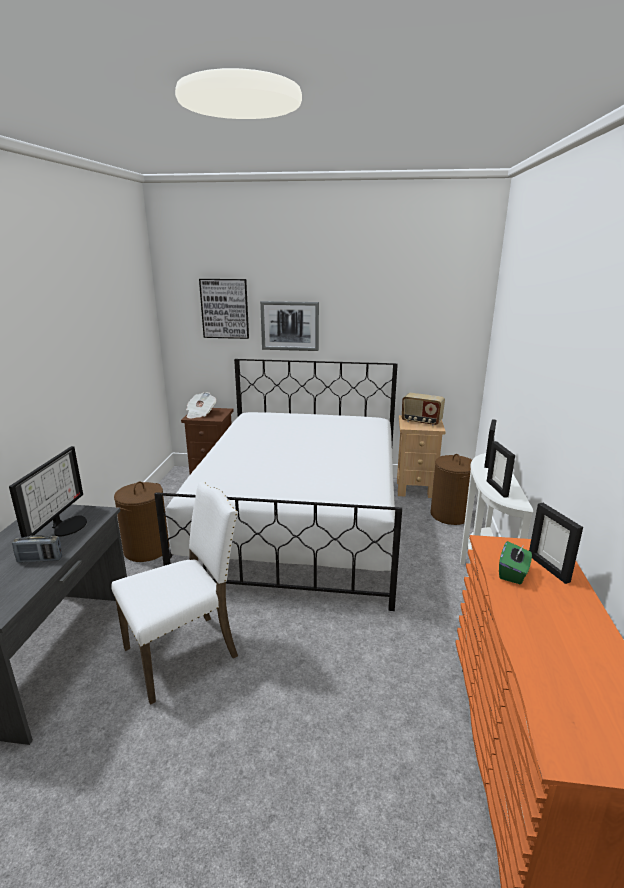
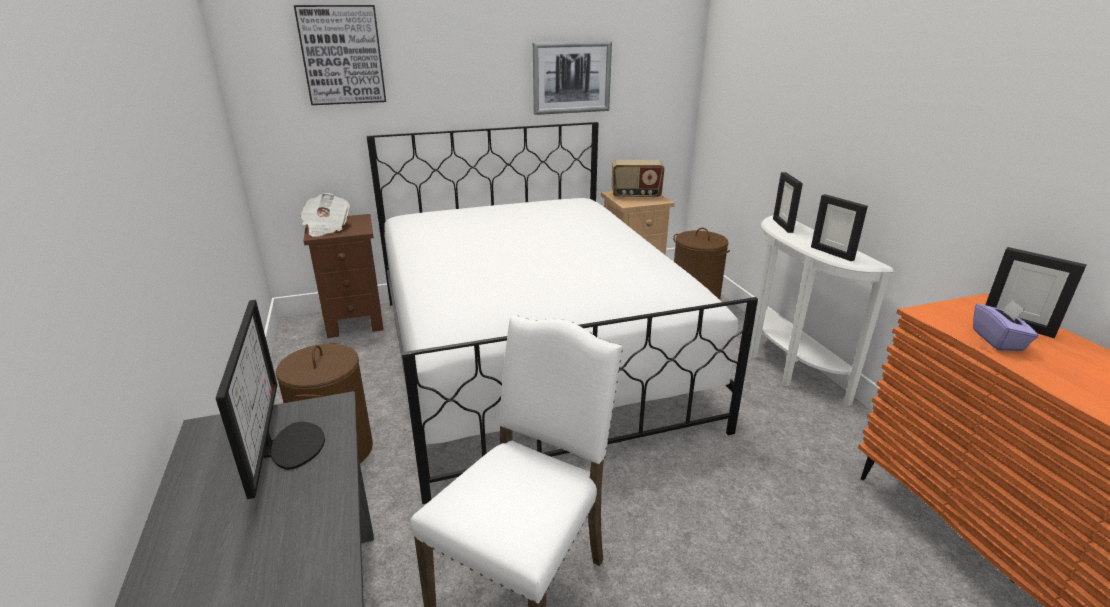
camera: 25 degrees left, 5 degrees up
radio [12,535,63,563] -> none
picture [260,301,319,351] -> picture moved to [533,41,612,115]
green tissue box [499,541,532,584] -> purple tissue box [973,300,1038,351]

